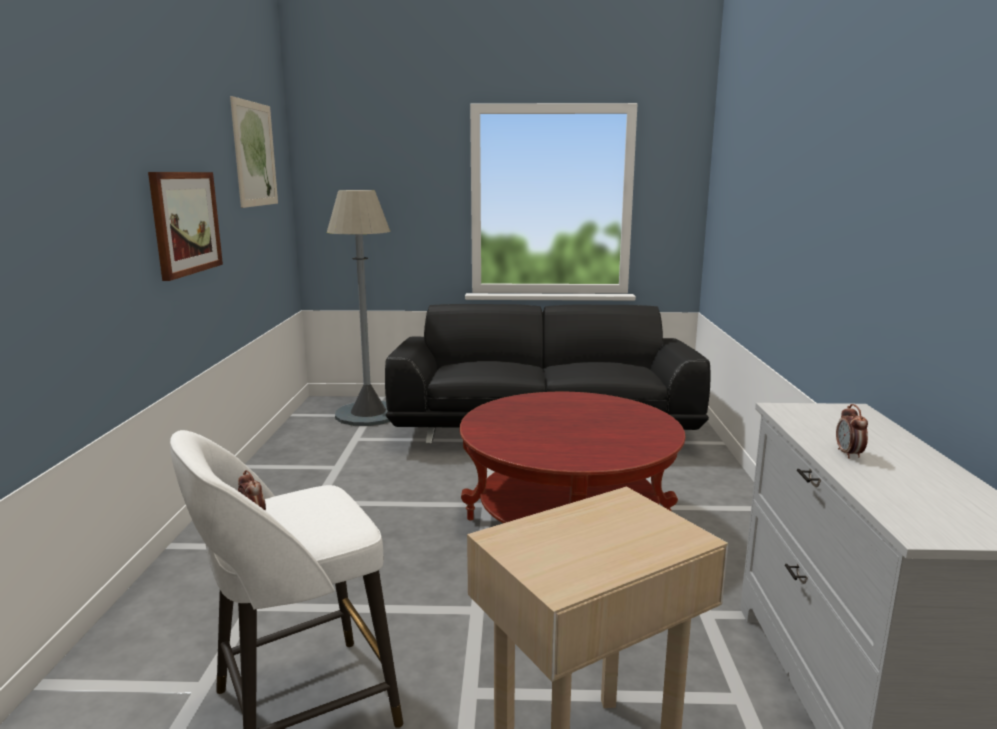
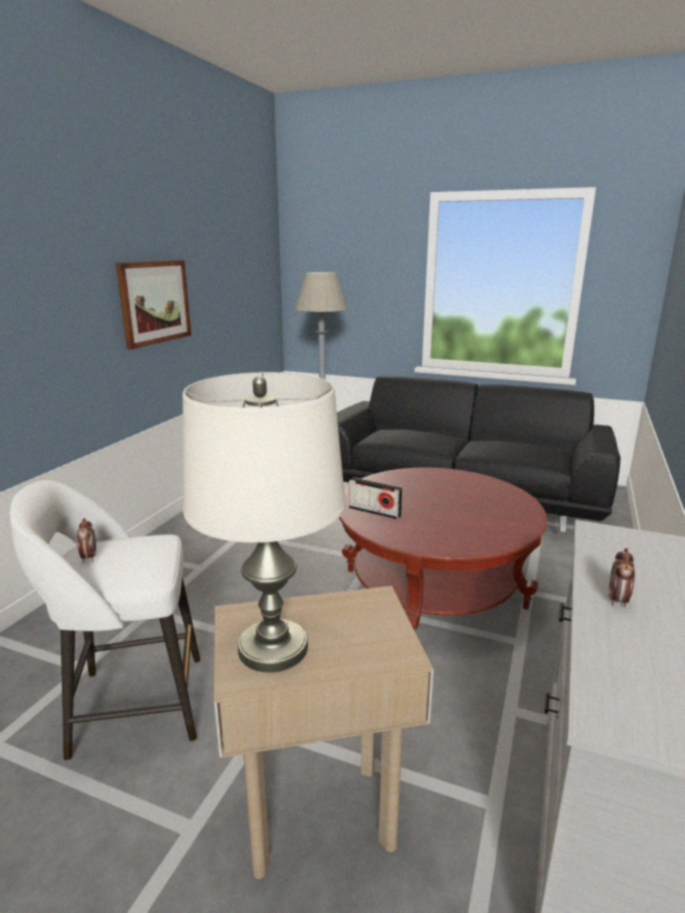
camera: 20 degrees right, 5 degrees up
picture [230,96,278,208] -> none
none -> white table lamp [182,372,346,672]
none -> radio [349,477,402,519]

